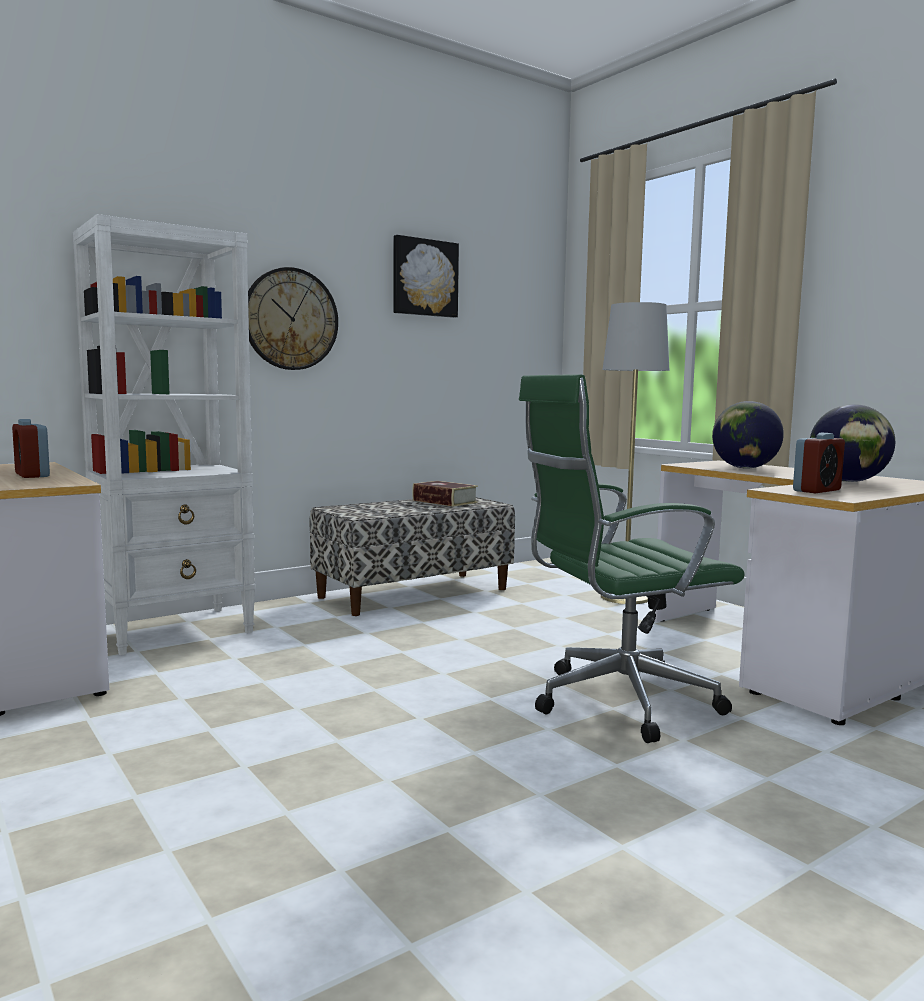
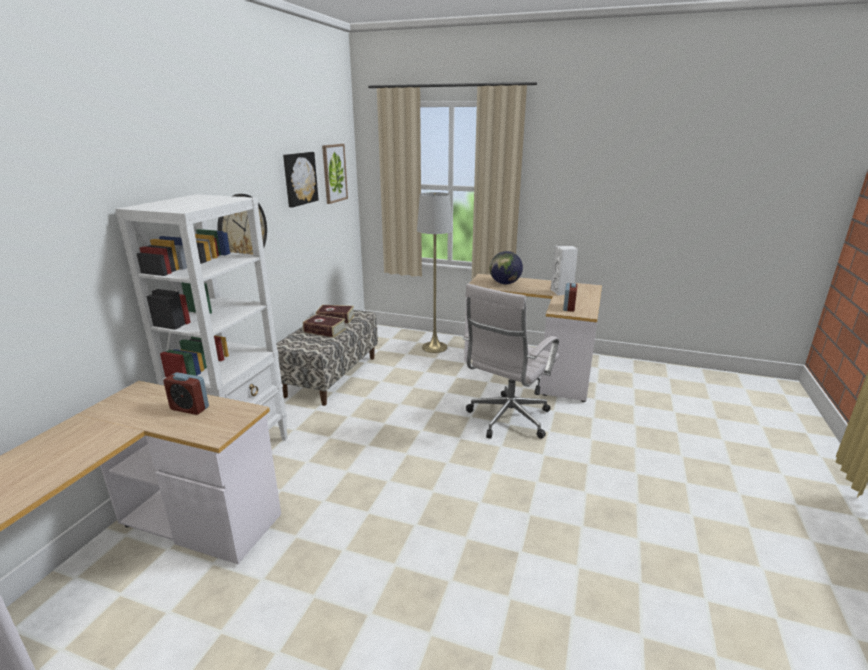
camera: 35 degrees left, 15 degrees up
green office chair [519,374,745,743] -> white office chair [463,284,559,439]
globe [810,404,895,482] -> white speaker [551,245,578,296]
none -> book [303,314,346,338]
none -> picture [322,144,348,204]

